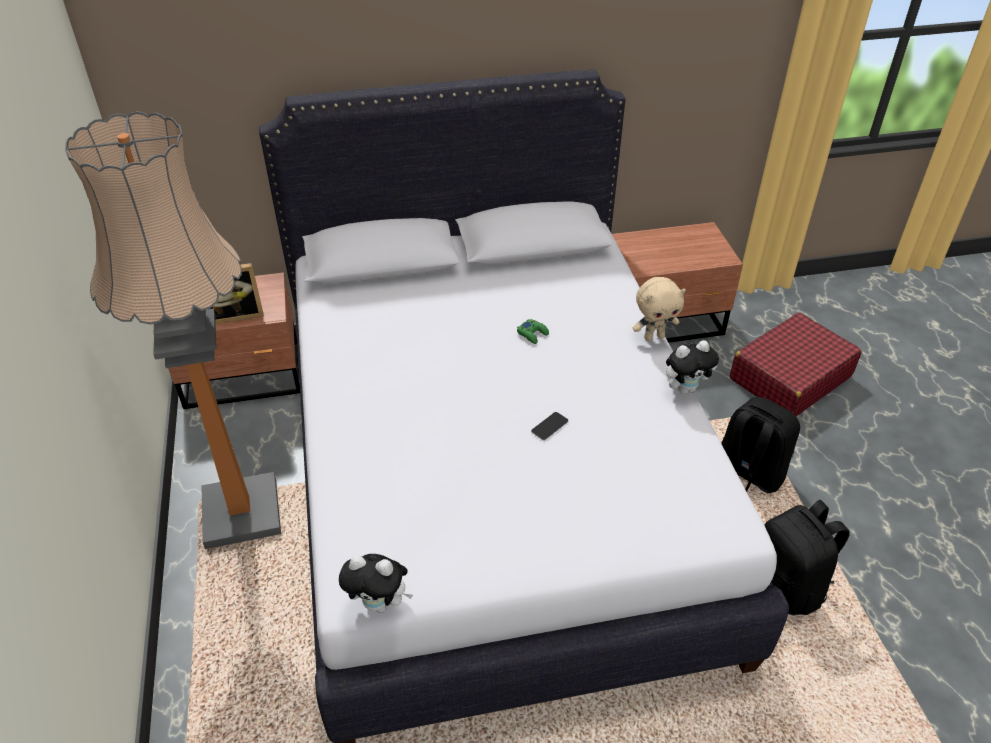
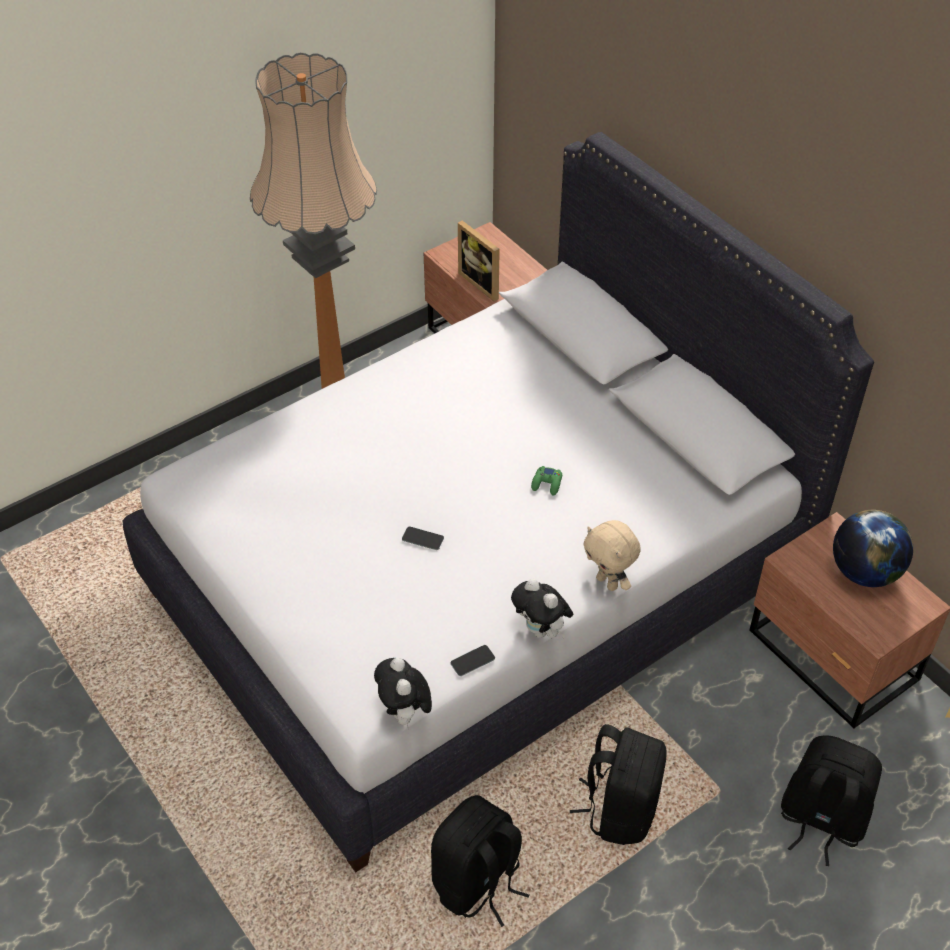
camera: 65 degrees right, 5 degrees up
plush toy [339,554,413,613] -> plush toy moved to [374,658,432,729]
red suitcase [730,313,862,416] -> black backpack [781,735,882,866]
none -> phone [450,645,495,676]
none -> globe [833,510,913,587]

